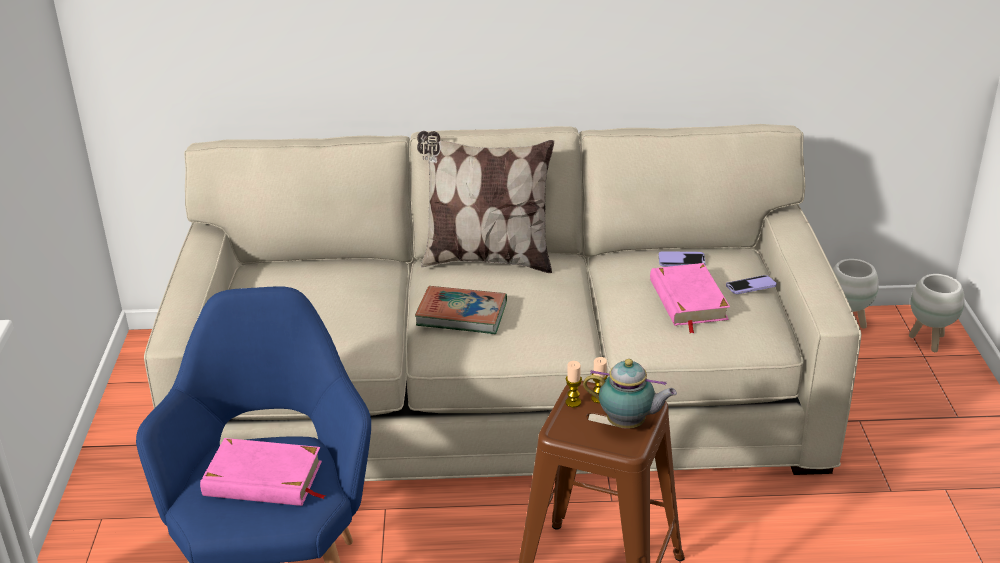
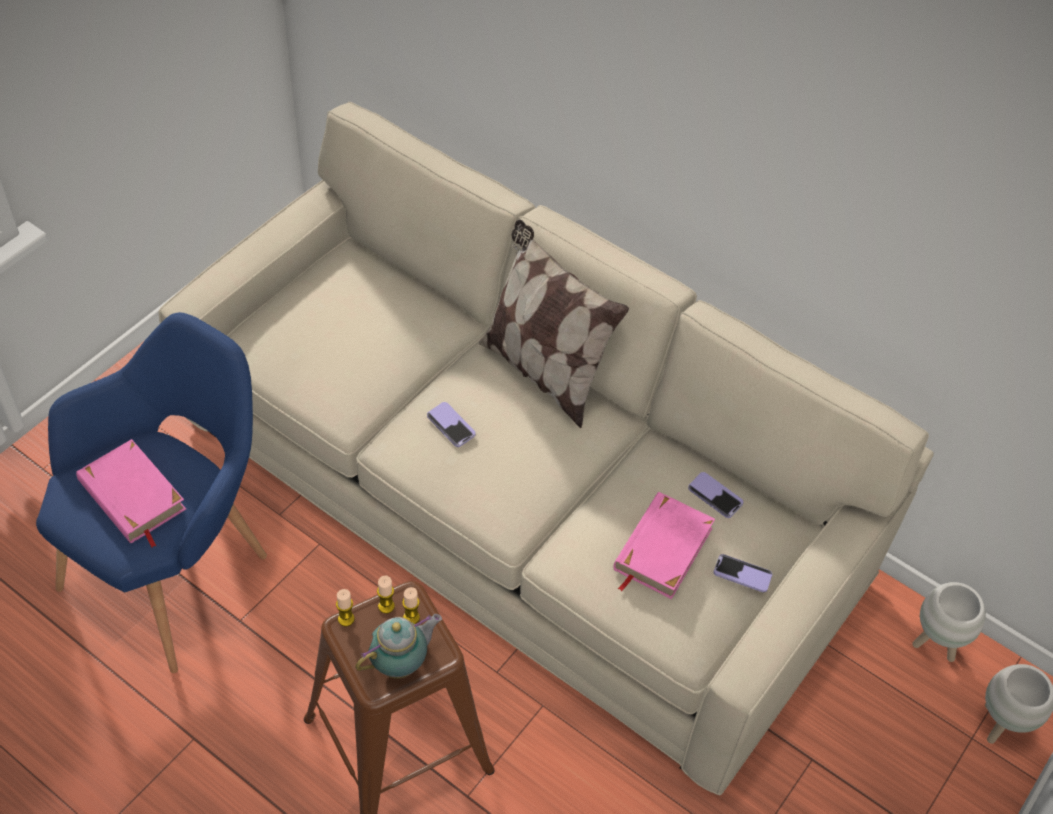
camera: 35 degrees right, 20 degrees up
book [415,286,507,334] -> phone [427,402,476,447]
teapot [583,359,677,429] -> teapot turned 90 degrees counterclockwise [355,614,442,679]
none -> candle [336,589,355,626]

